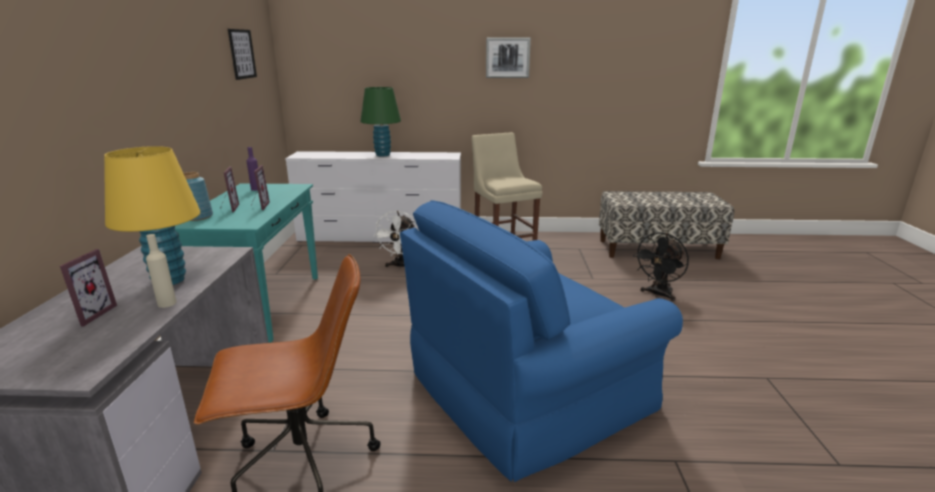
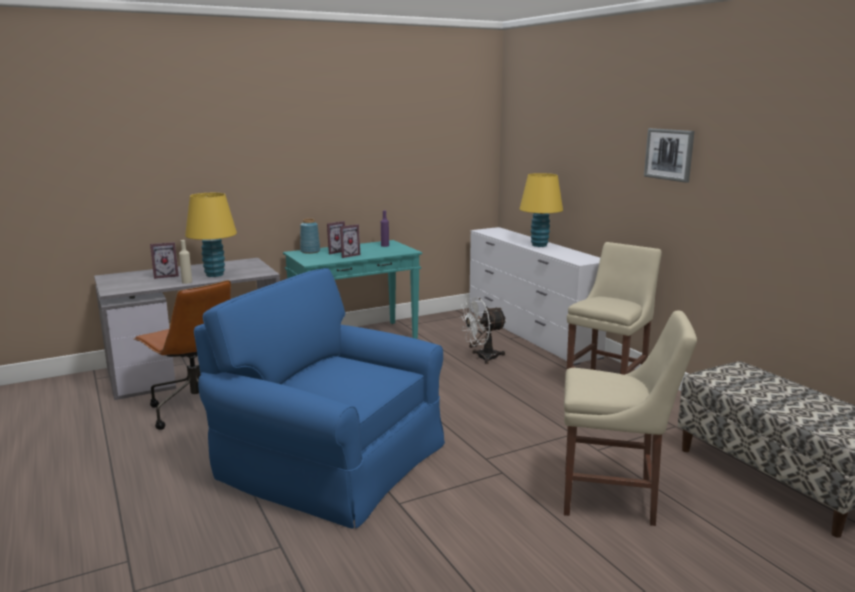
camera: 60 degrees right, 5 degrees down
picture [228,29,257,80] -> none
green table lamp [360,87,401,156] -> yellow table lamp [520,173,563,247]
black fan [633,232,689,302] -> beige chair [564,310,697,526]

